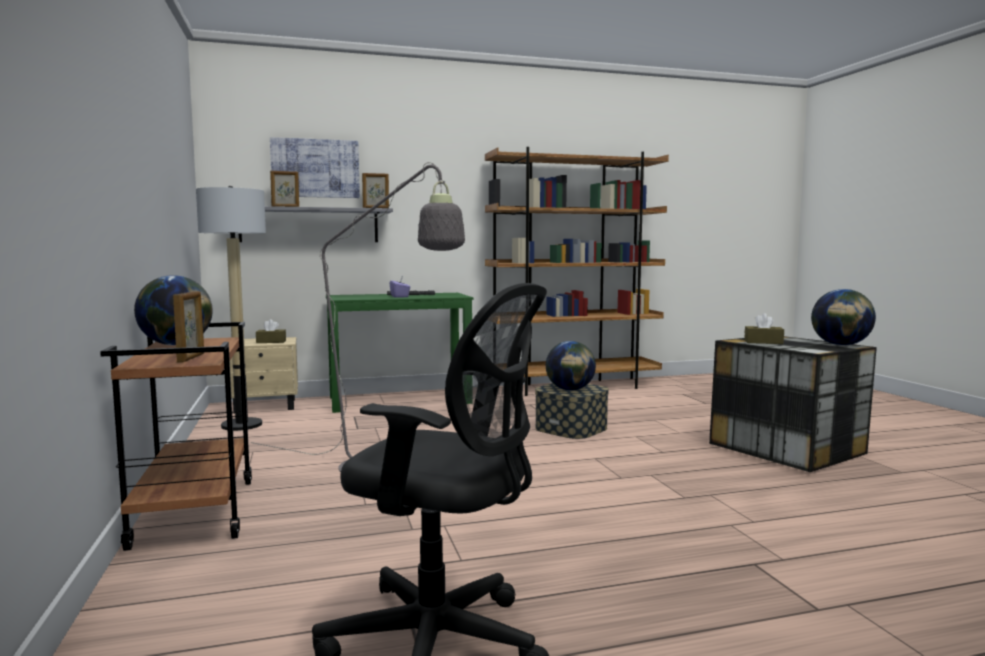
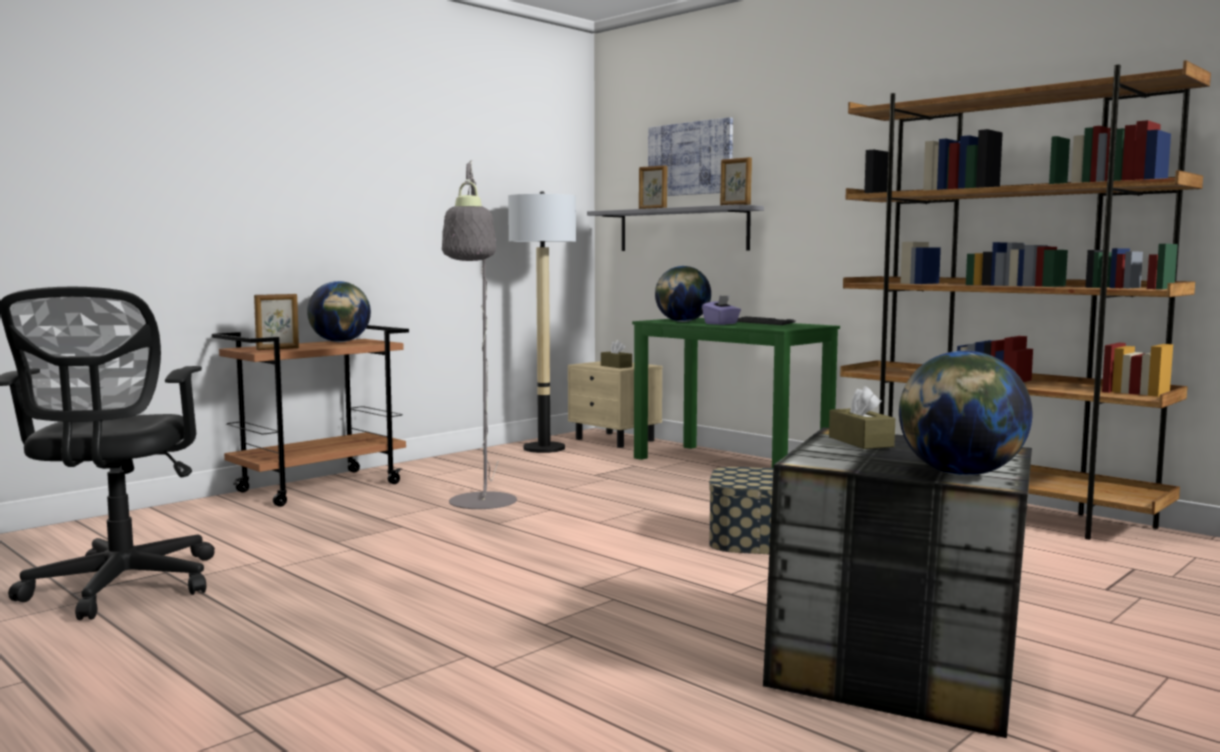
camera: 60 degrees right, 0 degrees up
globe [546,341,596,391] -> globe moved to [655,266,711,322]

